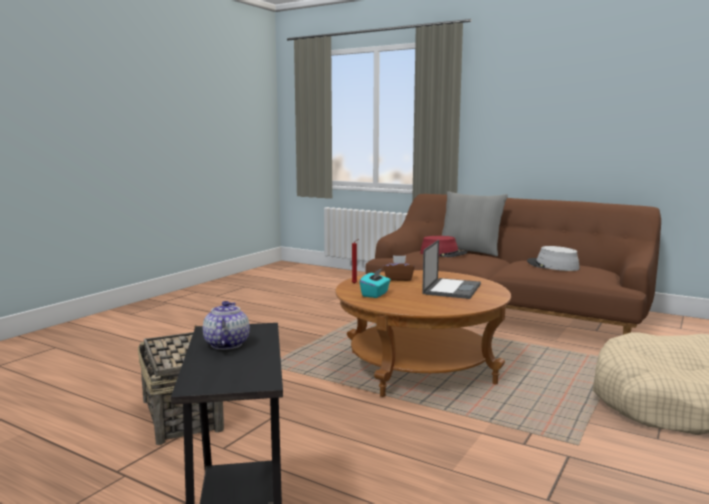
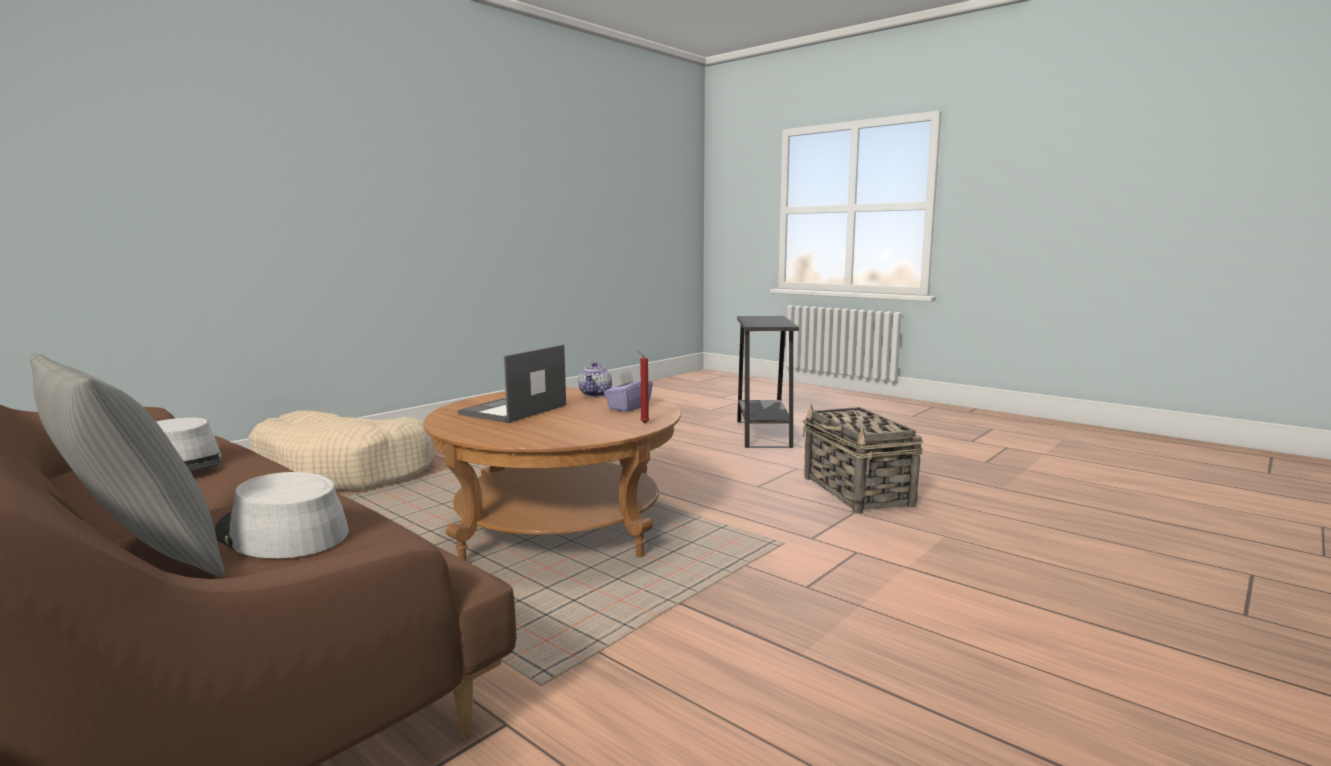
camera: 170 degrees left, 0 degrees up
teapot [203,301,250,350] -> teapot moved to [578,362,612,397]
turquoise tissue box [360,268,391,298] -> purple tissue box [604,371,653,412]
brown tissue box [384,255,415,281] -> none
red hat [420,236,468,257] -> grey hat [215,472,349,558]

